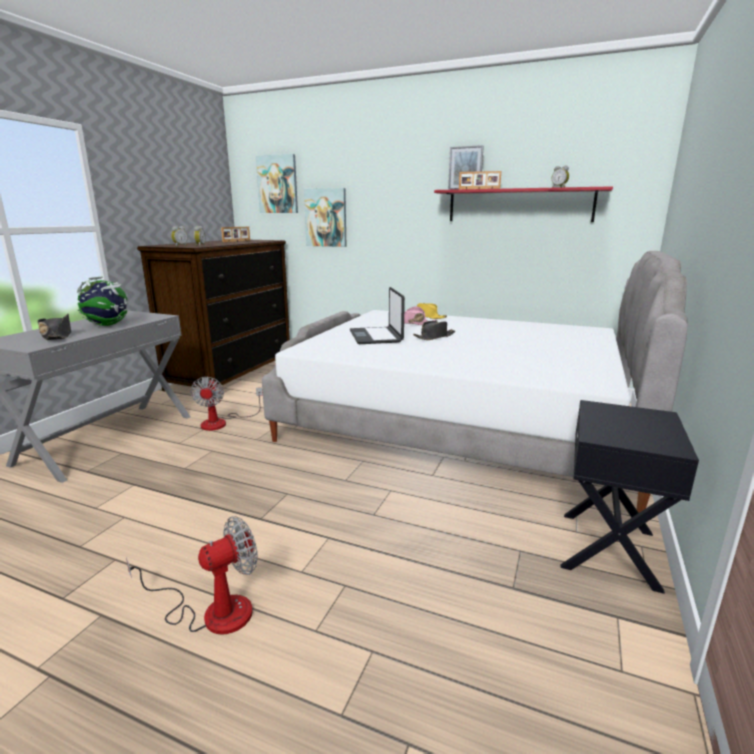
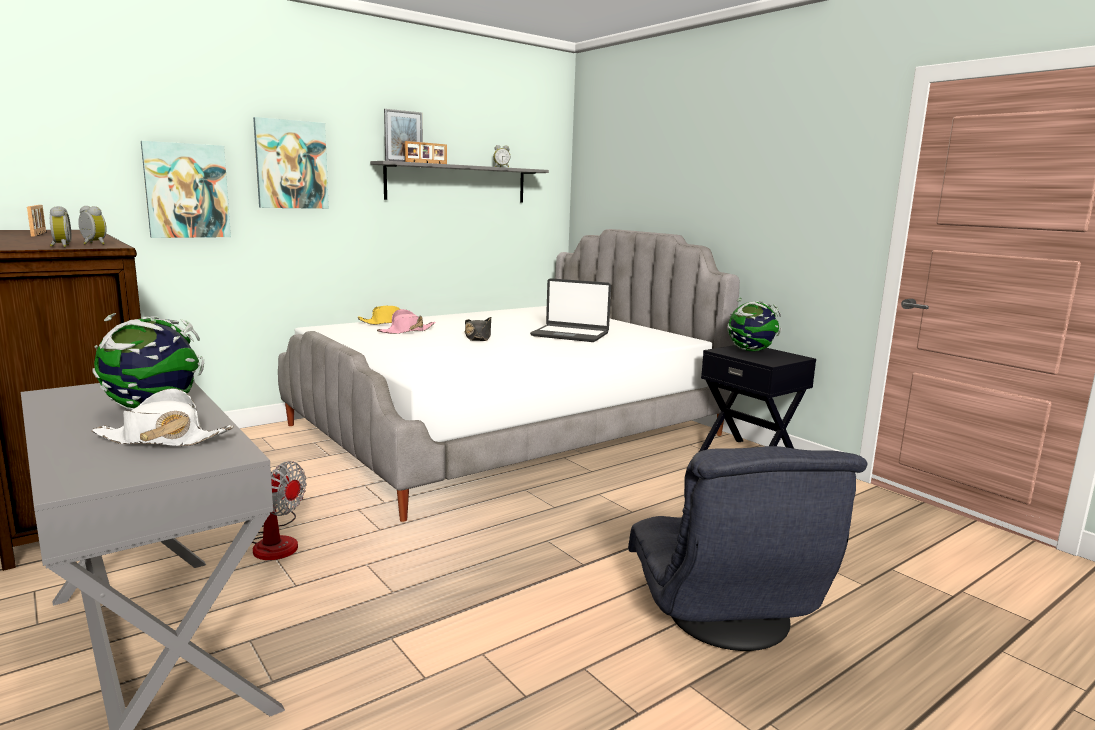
camera: 60 degrees left, 5 degrees down
black hat [38,314,71,340] -> white hat [92,389,234,446]
fan [126,516,258,635] -> grey armchair [628,446,867,651]
picture [256,154,298,213] -> picture moved to [253,117,329,209]
laptop [350,287,405,344] -> laptop moved to [530,278,611,342]
red shelf [434,186,613,222] -> grey shelf [370,161,549,203]
none -> globe [727,298,782,351]

